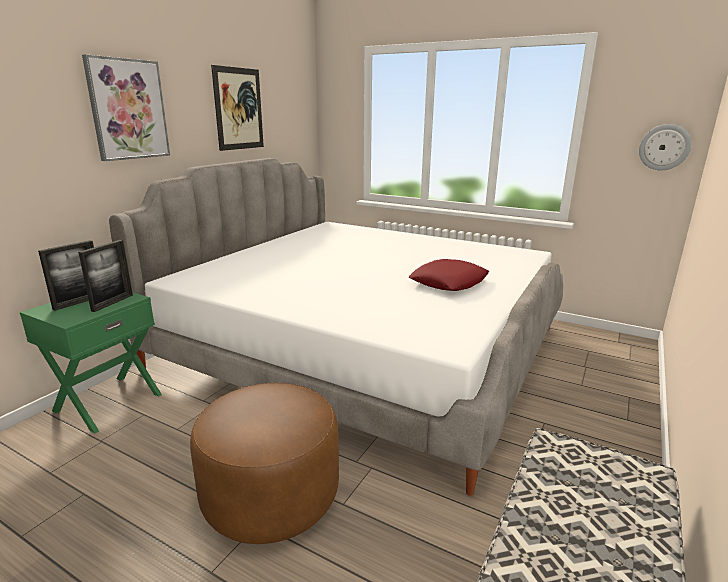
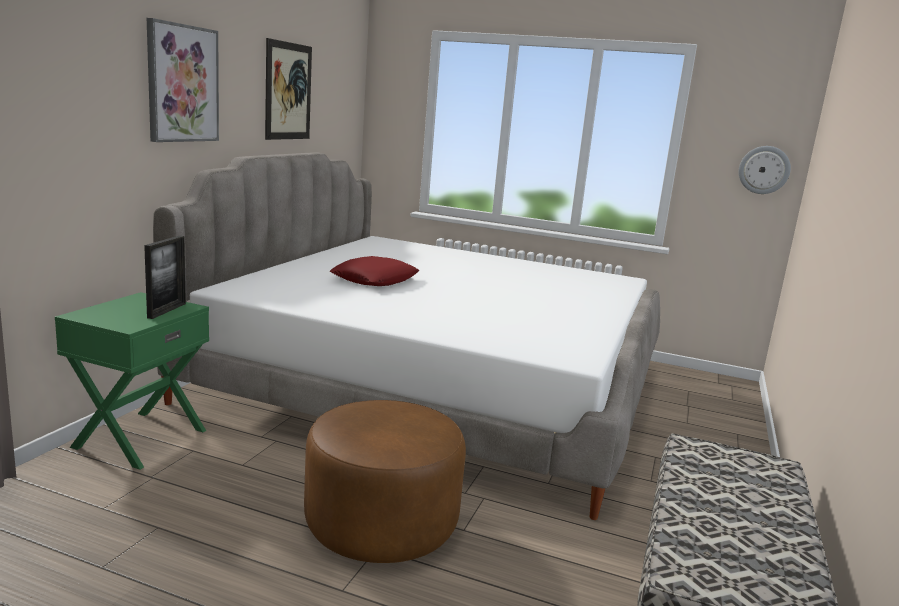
camera: 10 degrees left, 5 degrees down
picture frame [38,240,94,311] -> none
red pillow [409,259,489,291] -> red pillow moved to [330,256,419,286]

